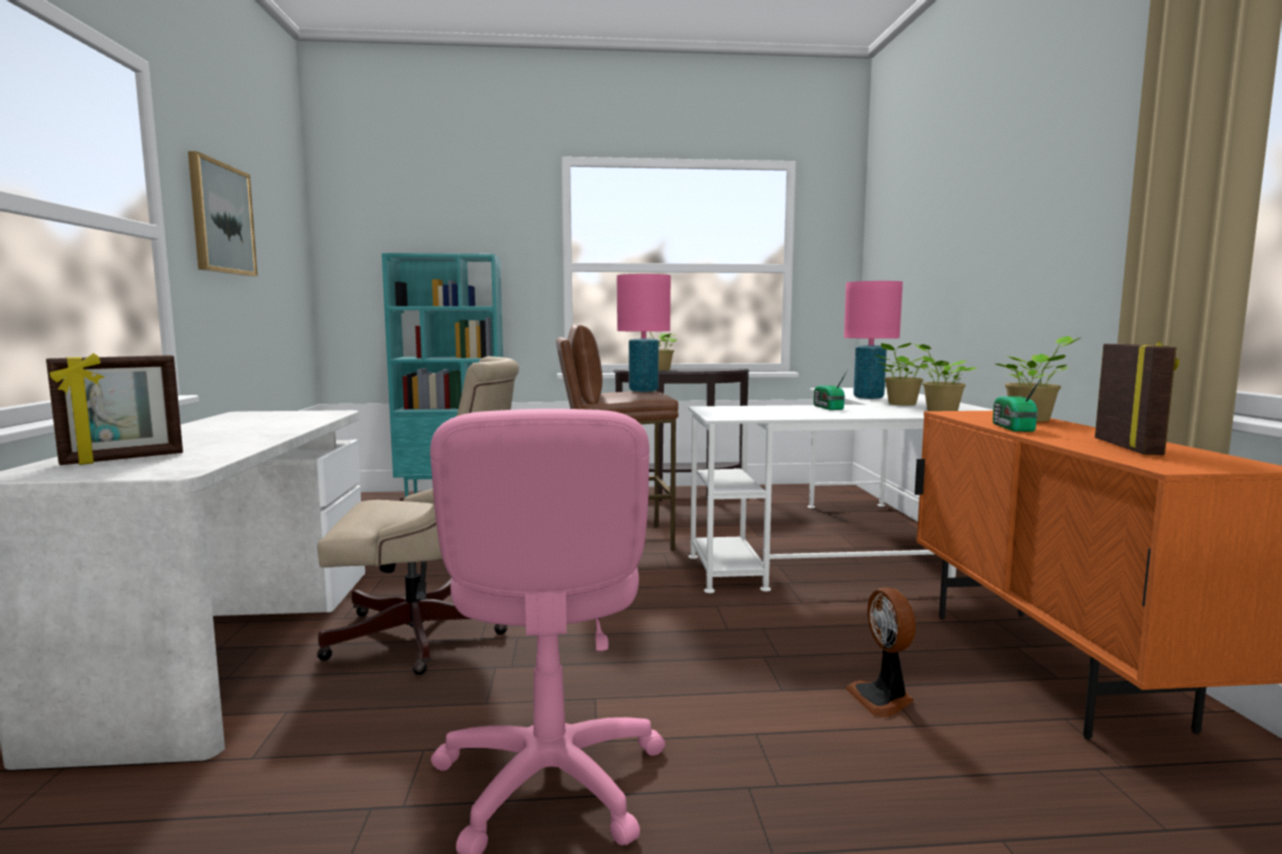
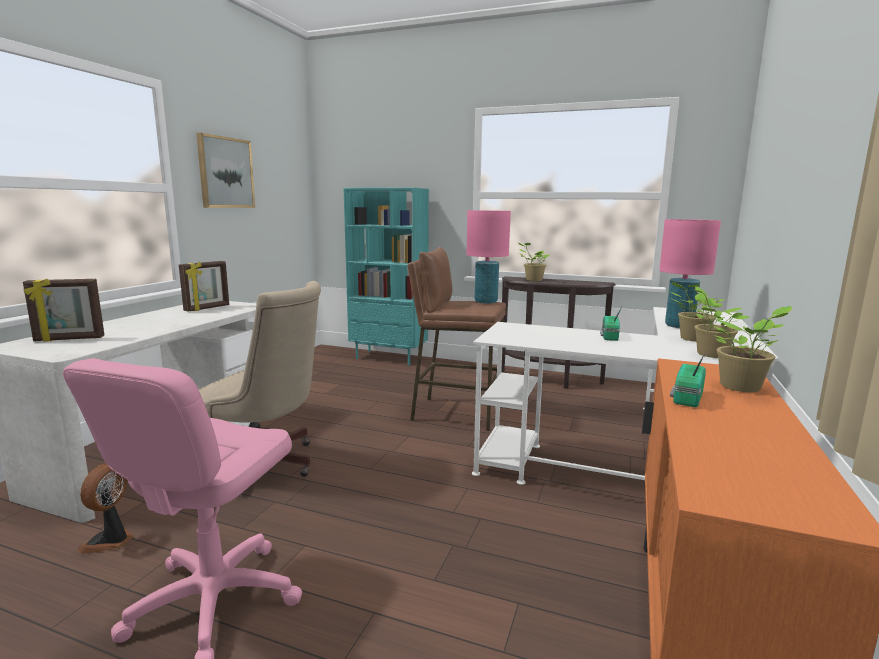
camera: 25 degrees right, 5 degrees up
fan [845,587,916,717] -> fan moved to [78,464,134,553]
picture frame [1095,341,1179,455] -> picture frame moved to [179,261,229,312]

